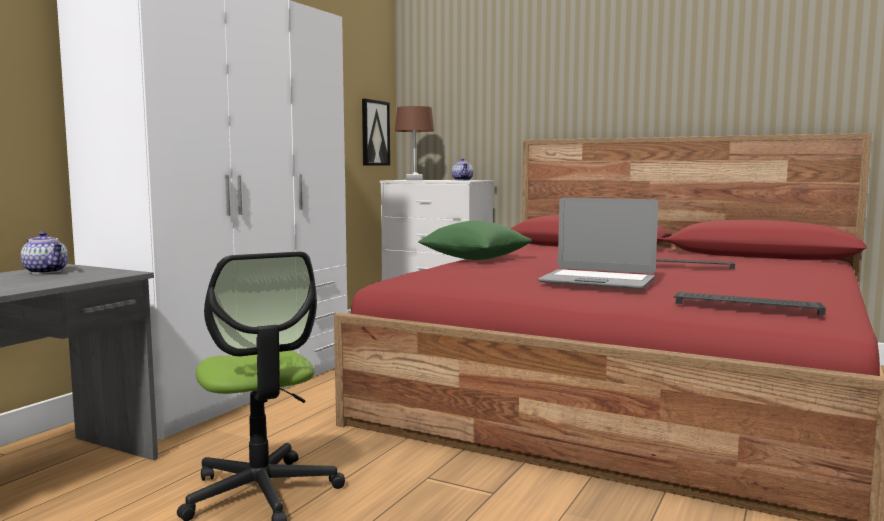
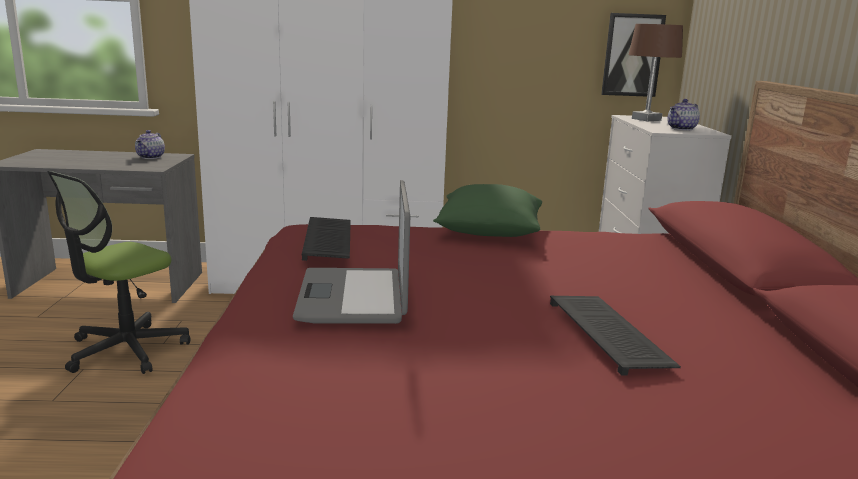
camera: 60 degrees right, 10 degrees up
keyboard [674,292,826,315] -> keyboard moved to [302,217,351,261]

